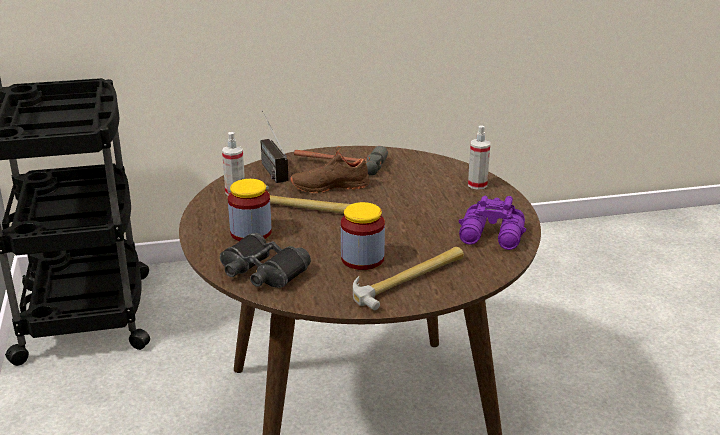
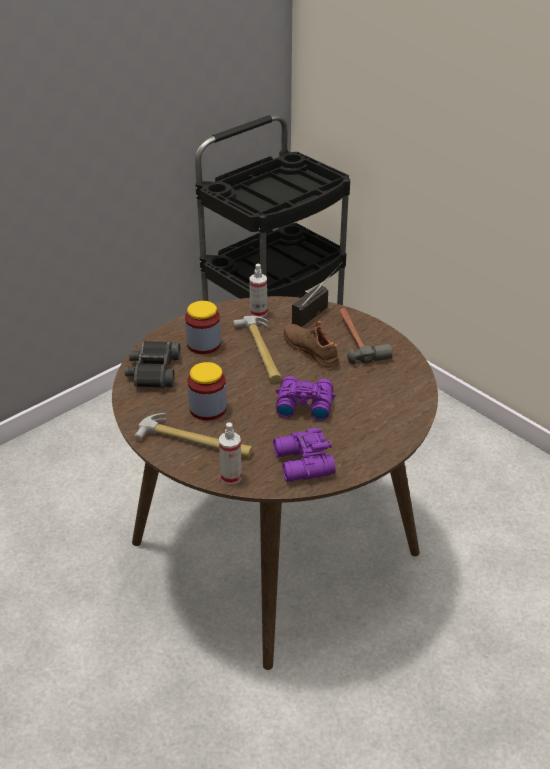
camera: 60 degrees right, 10 degrees up
spray bottle [468,125,490,190] -> spray bottle moved to [219,422,242,485]
none -> purple binoculars [276,376,336,421]

